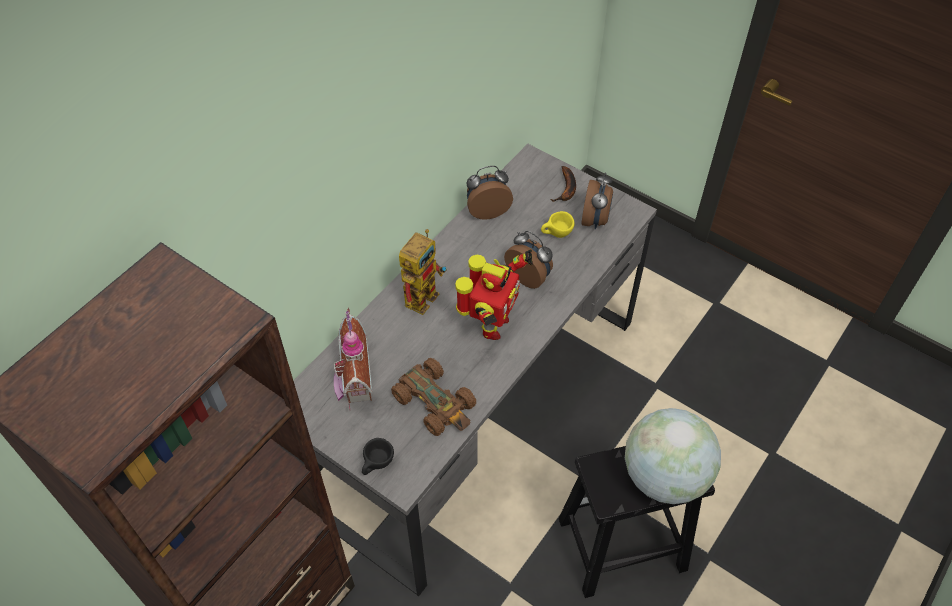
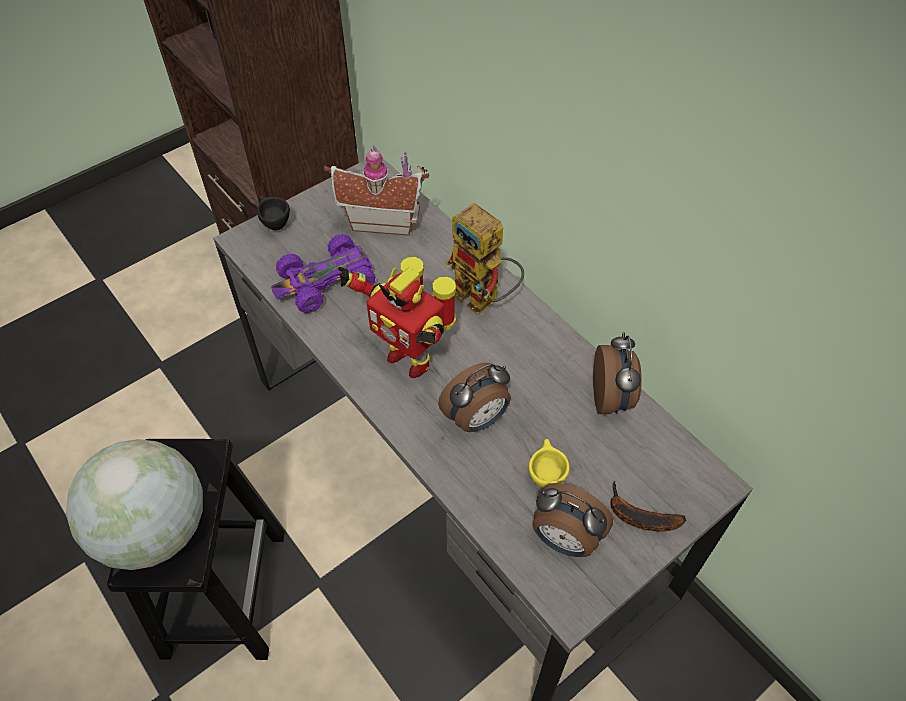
camera: 105 degrees right, 0 degrees up
brown toy car [391,358,476,436] -> purple toy car [271,234,375,313]

